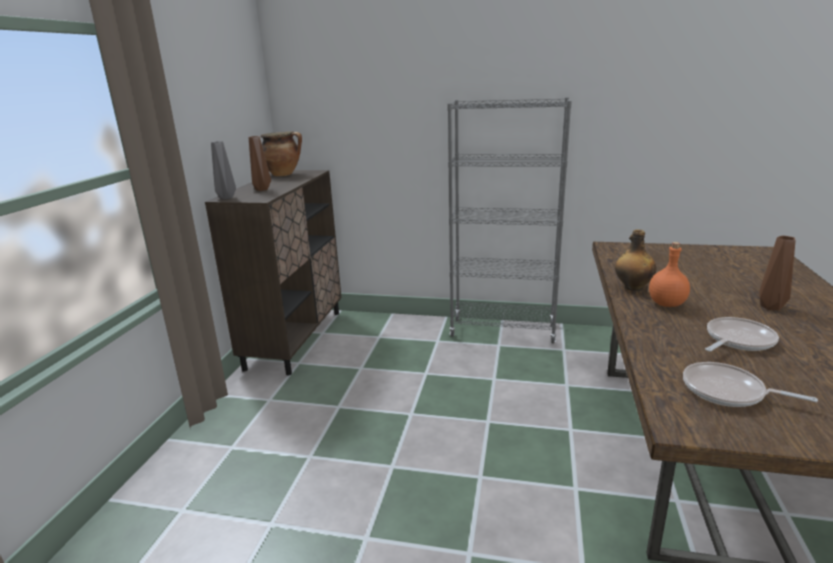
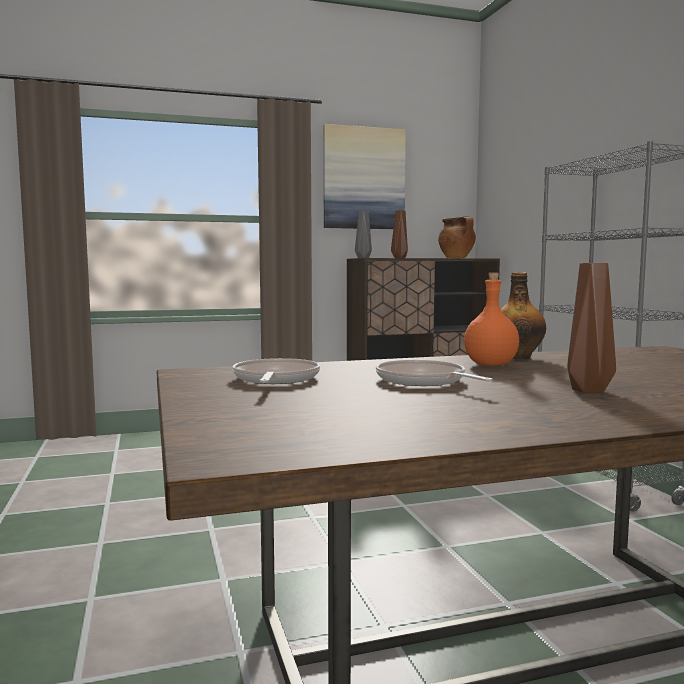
camera: 60 degrees right, 15 degrees down
frying pan [705,317,779,352] -> frying pan turned 150 degrees counterclockwise [376,360,492,386]
none -> picture [323,124,406,229]

